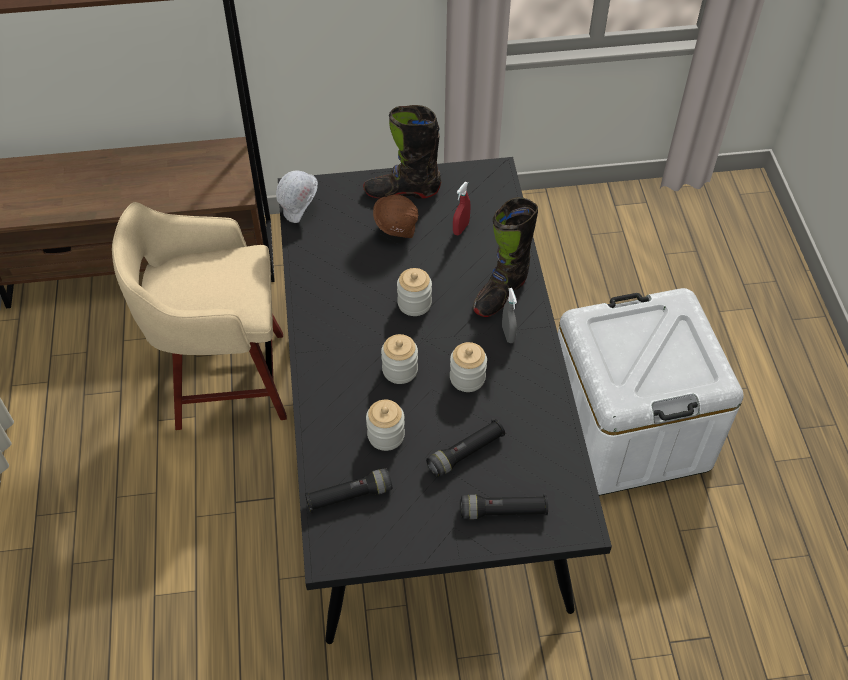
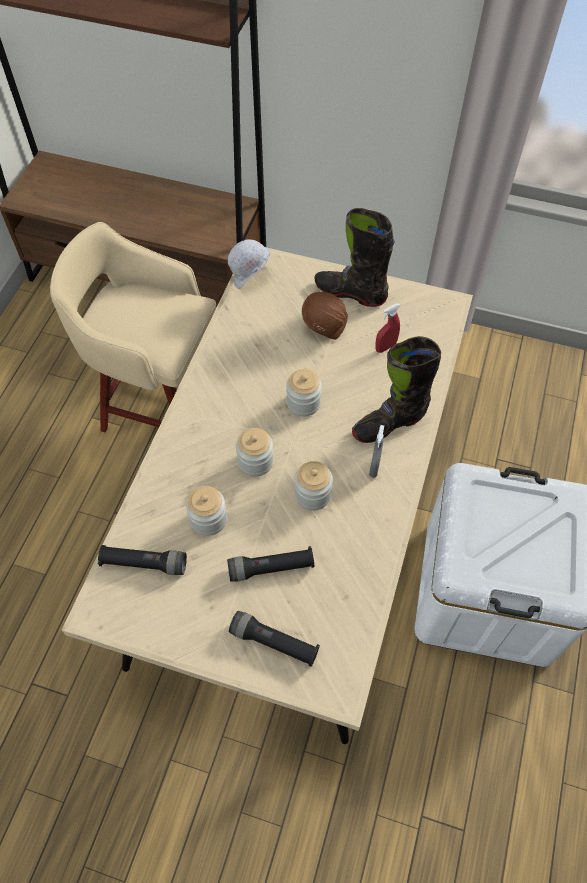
camera: 25 degrees right, 5 degrees up
black dining table [278,157,612,644] -> beige dining table [62,248,473,744]

